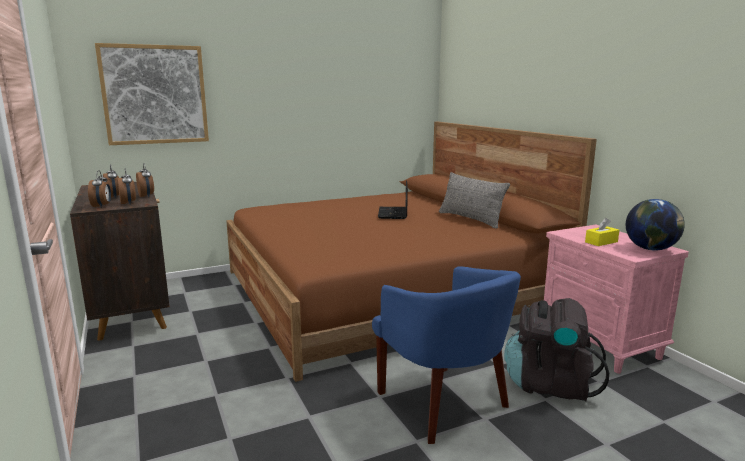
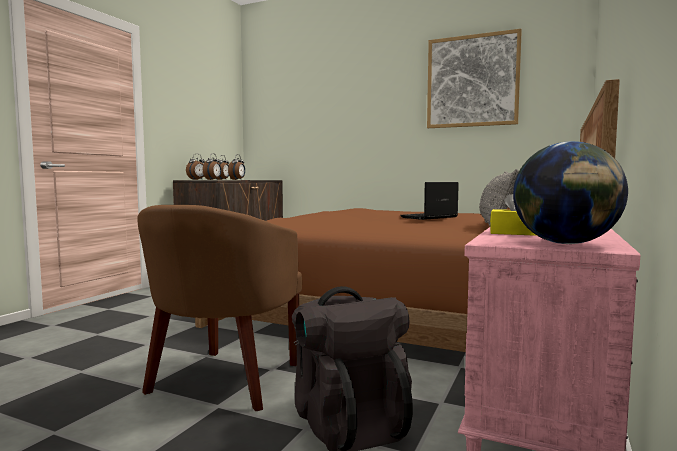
camera: 50 degrees right, 10 degrees down
picture [95,43,209,145] -> picture moved to [427,29,522,128]
blue armchair [372,267,521,444] -> brown armchair [137,205,302,411]

